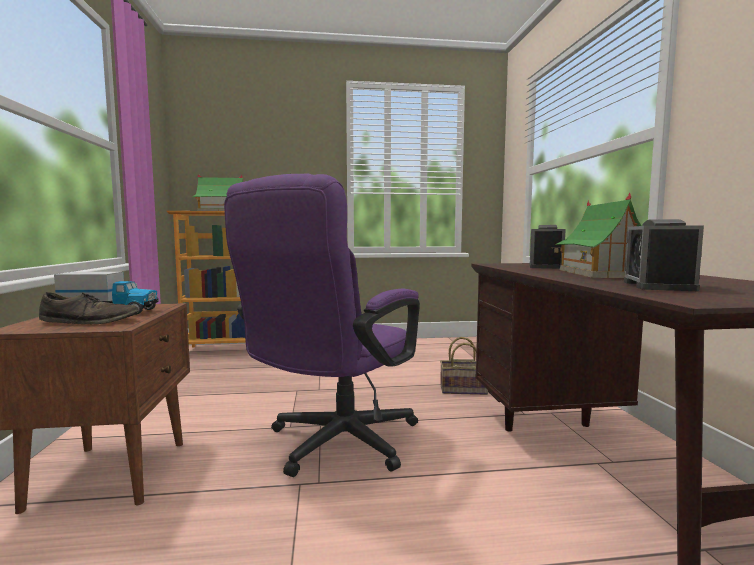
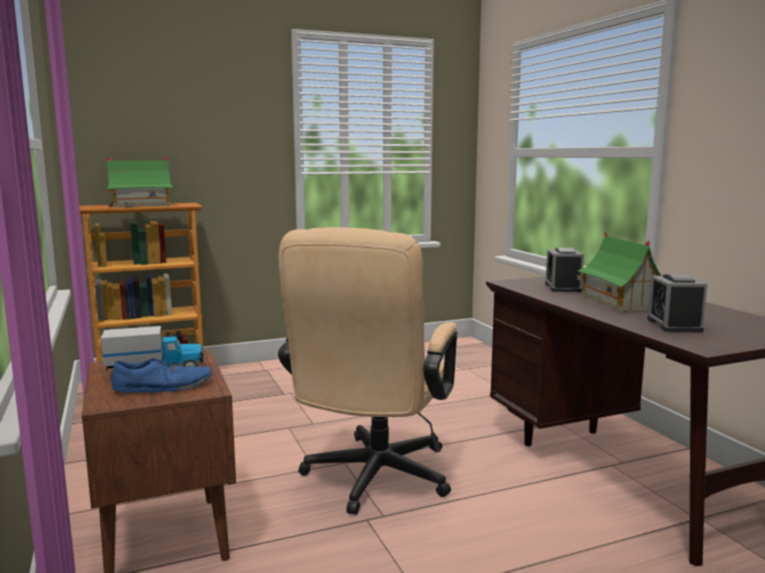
camera: 15 degrees left, 5 degrees up
brown shoe [39,292,139,324] -> blue shoe [111,358,212,393]
purple office chair [224,174,420,477] -> beige office chair [278,227,457,515]
basket [440,337,488,395] -> none

